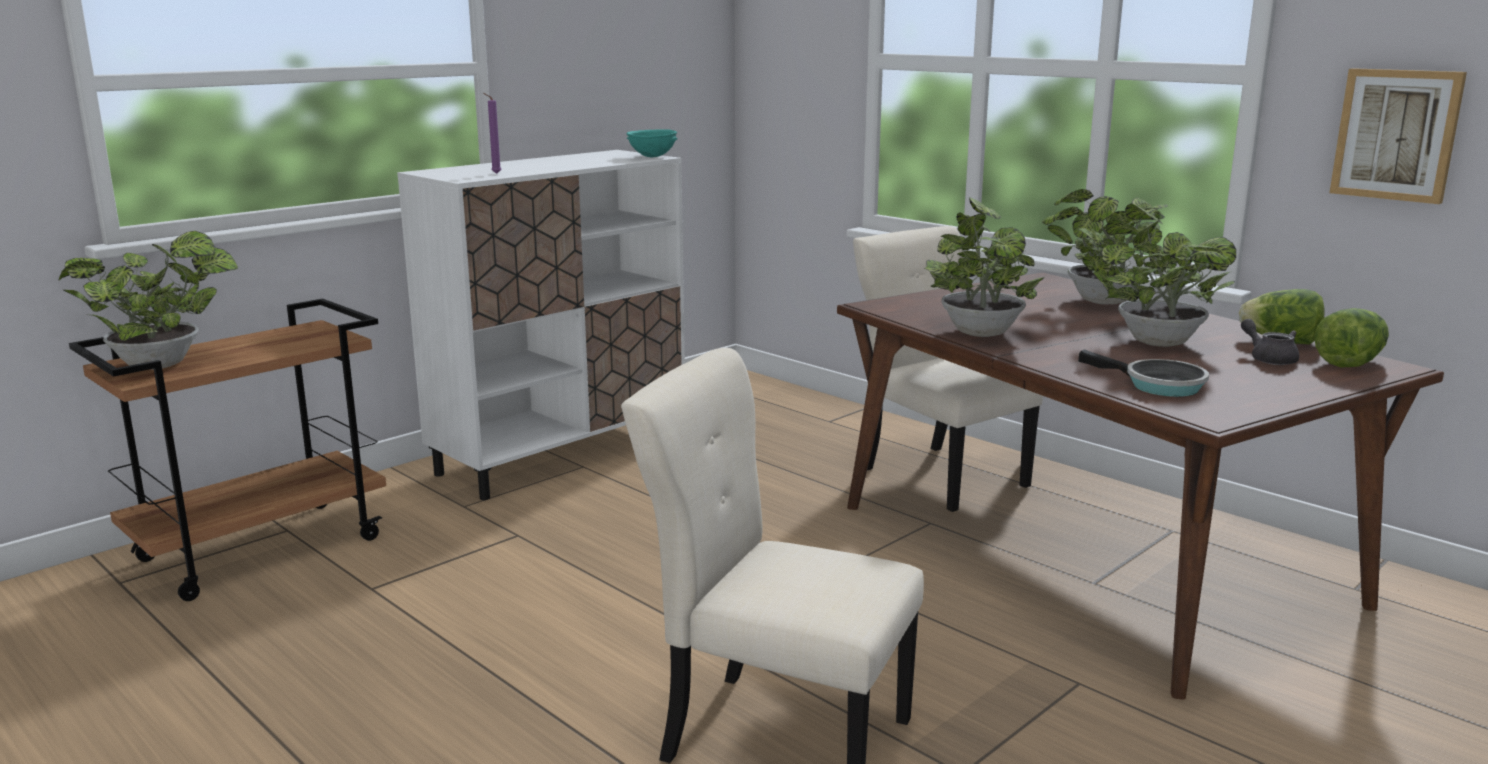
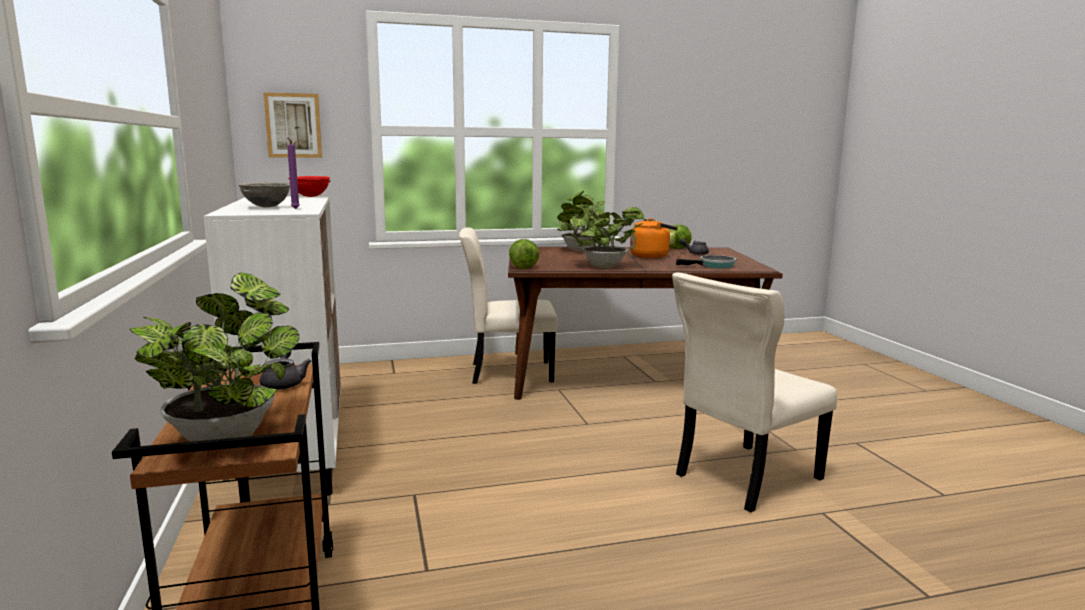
camera: 60 degrees left, 5 degrees down
turquoise bowl [627,129,678,157] -> red bowl [288,176,330,197]
potted plant [1092,204,1236,347] -> orange kettle [630,218,678,258]
lettuce [1314,308,1389,368] -> lettuce moved to [509,239,539,269]
picture [1329,68,1467,204] -> picture moved to [263,92,322,158]
none -> grey bowl [239,182,290,208]
none -> grey teapot [260,351,311,390]

